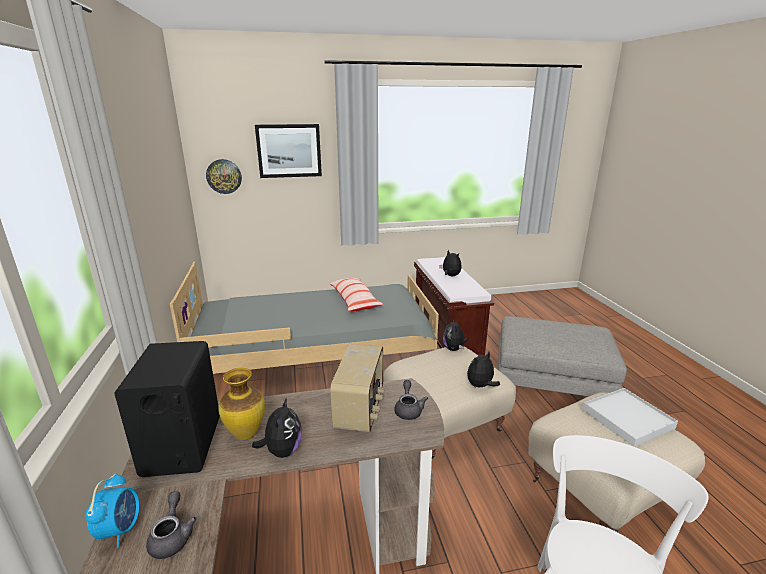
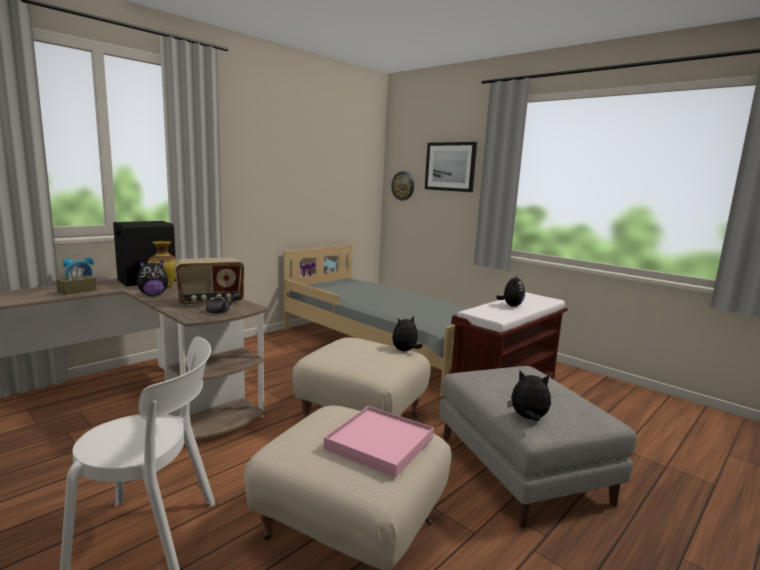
camera: 55 degrees right, 10 degrees down
grey teapot [146,491,197,559] -> brown tissue box [56,266,97,295]
pillow [329,278,384,311] -> none
plush toy [467,352,500,388] -> plush toy moved to [507,371,551,421]
white tray [582,388,678,447] -> pink tray [324,406,434,478]

